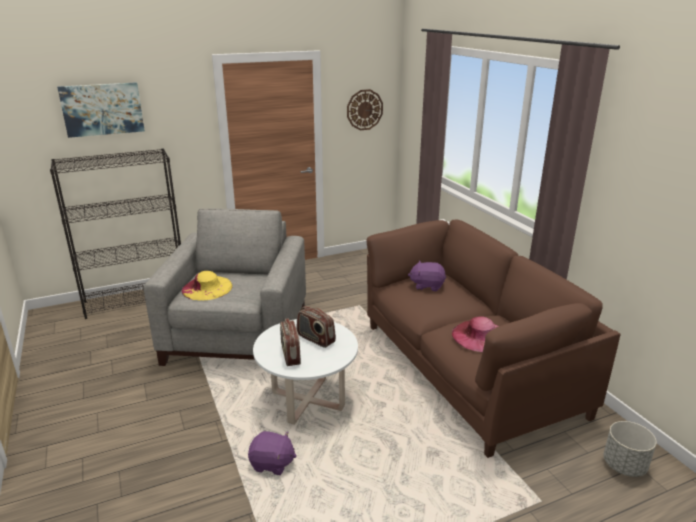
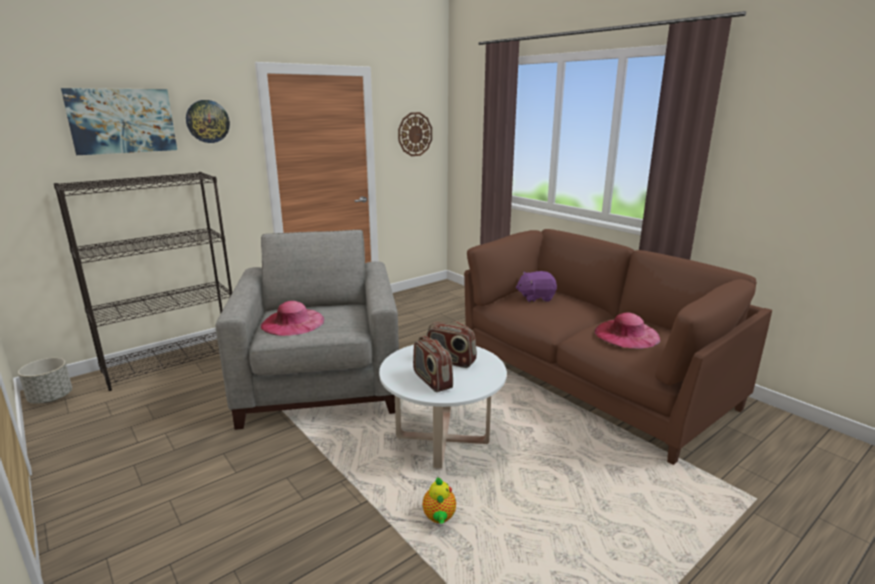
camera: 15 degrees left, 5 degrees down
yellow hat [182,271,233,300] -> pink hat [261,301,324,336]
purple plush toy [248,431,297,475] -> teapot [422,477,456,524]
grey planter [603,421,657,477] -> grey planter moved to [18,358,72,404]
none -> wall clock [186,100,230,143]

